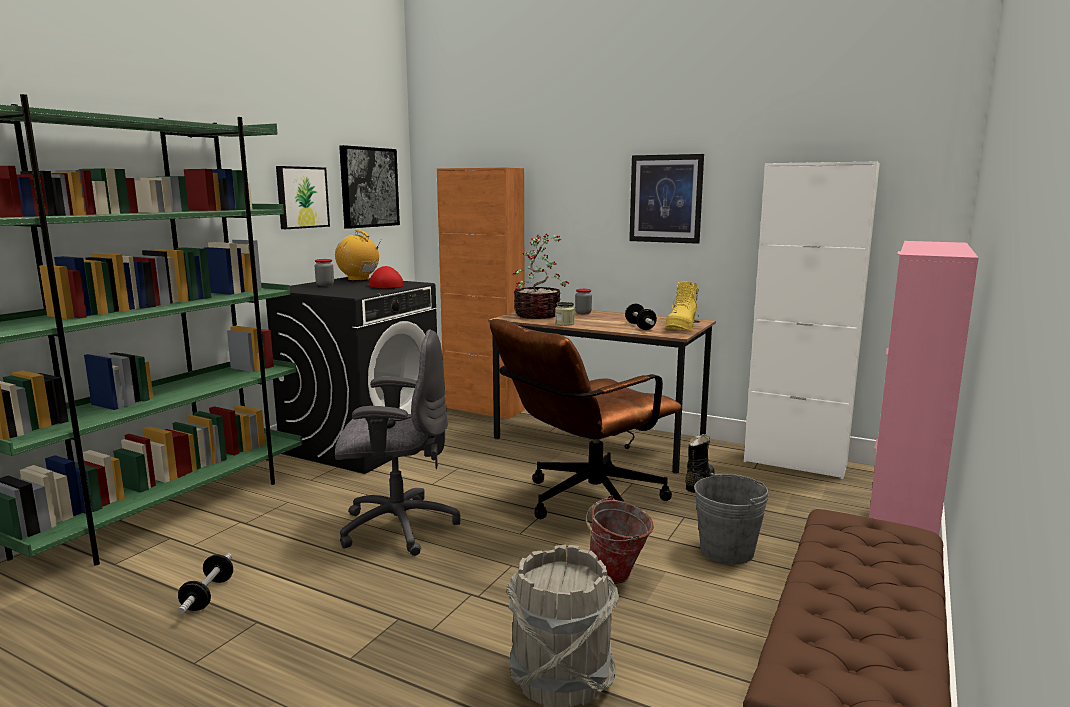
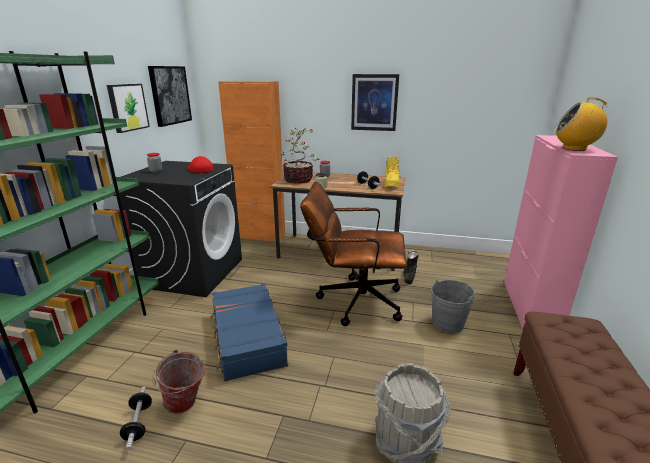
camera: 15 degrees left, 10 degrees up
radio [335,230,382,281] -> radio moved to [555,97,607,151]
grey office chair [335,329,461,556] -> blue suitcase [211,284,288,382]
brown office chair [490,319,682,519] -> brown office chair turned 60 degrees clockwise [300,181,407,326]
bucket [586,495,654,584] -> bucket moved to [152,350,205,413]
white cabinet [744,161,880,479] -> none

